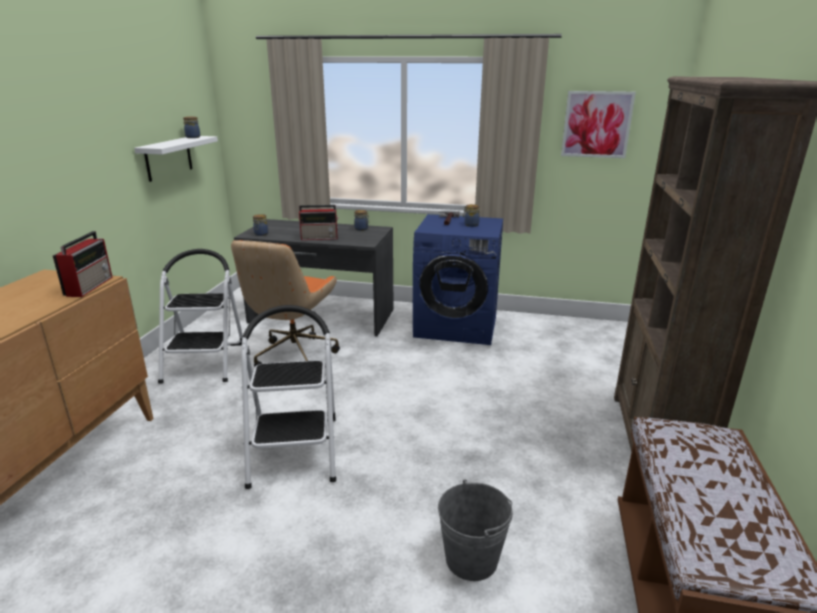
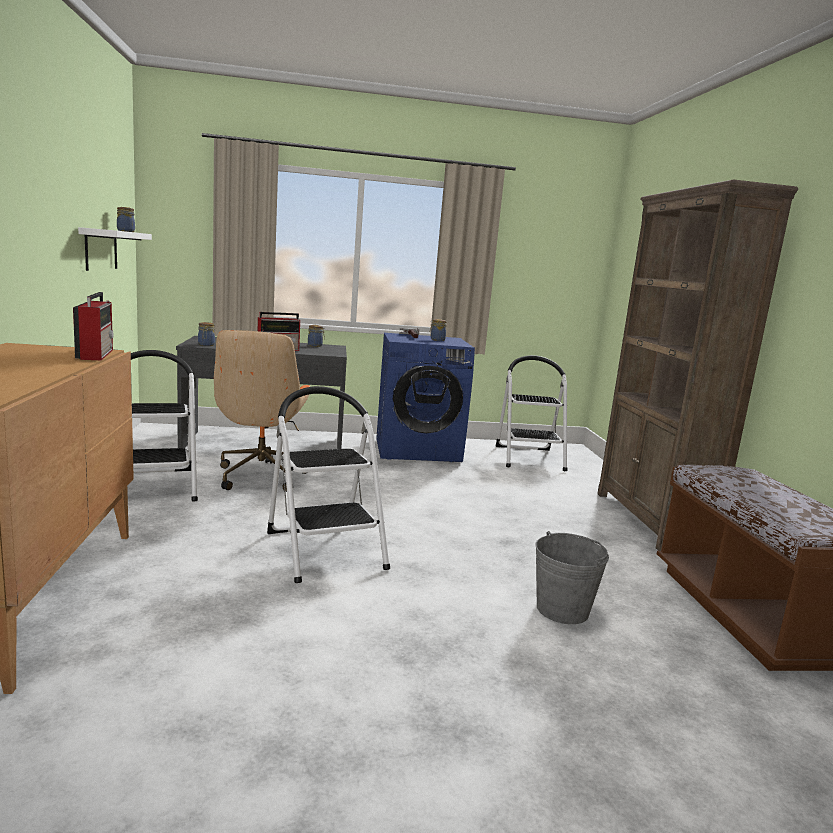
camera: 20 degrees left, 10 degrees down
picture [561,91,636,158] -> none
none -> step ladder [496,355,567,471]

